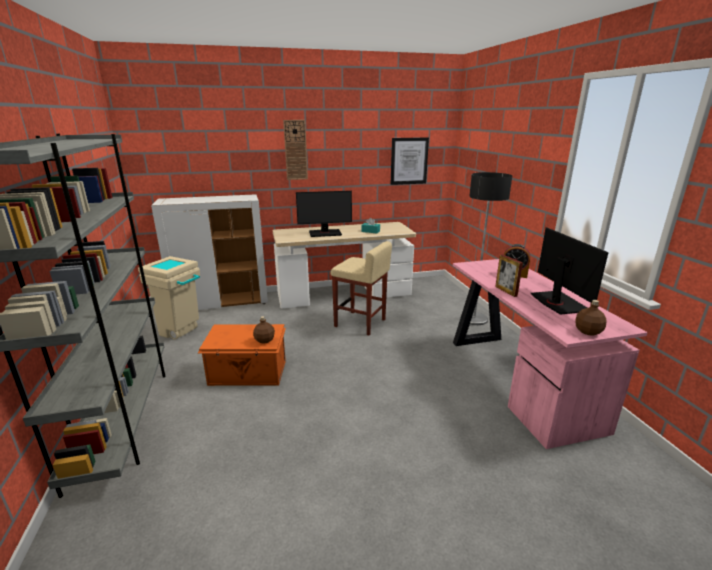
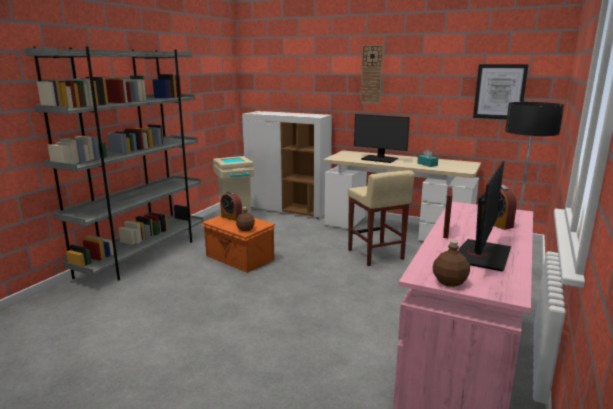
camera: 40 degrees right, 5 degrees down
none -> alarm clock [221,191,242,221]

